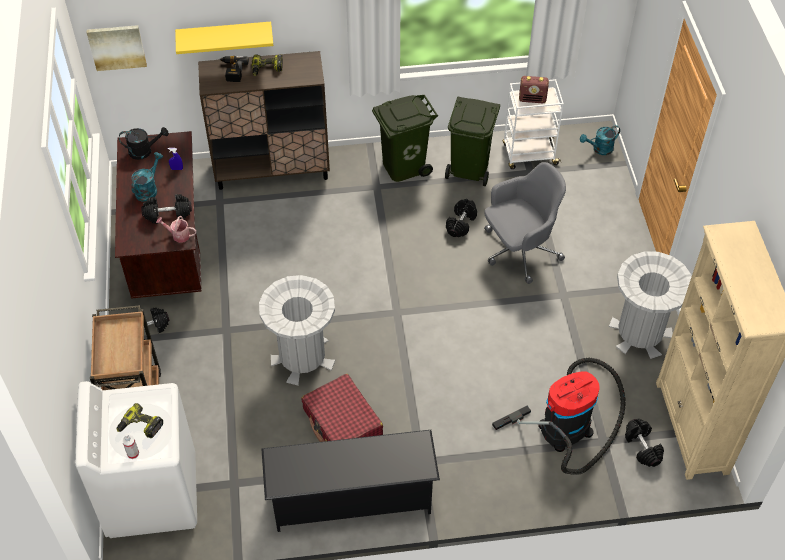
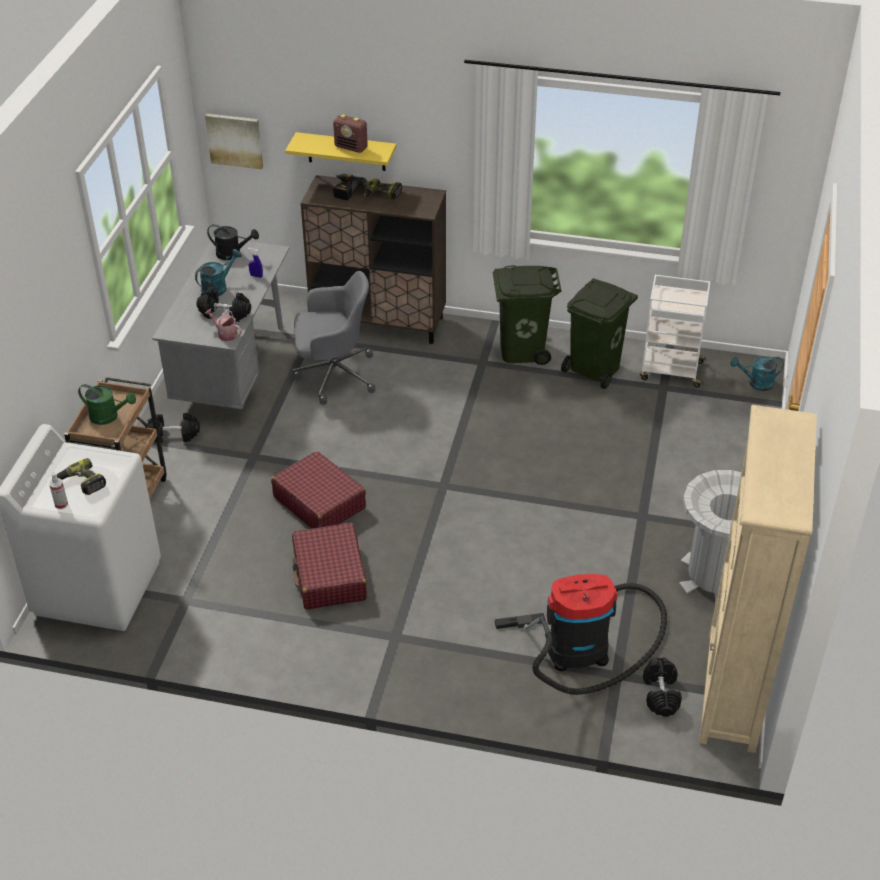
camera: 20 degrees right, 10 degrees down
brown desk [115,131,202,299] -> grey desk [152,237,290,409]
grey trash can [259,275,335,385] -> red suitcase [271,451,366,529]
black shoe rack [261,430,440,532] -> none
black dumbbell [446,199,477,237] -> none
grey office chair [484,162,566,284] -> grey office chair moved to [293,271,375,405]
radio [519,76,549,103] -> radio moved to [333,115,368,153]
none -> green watering can [78,384,136,425]

